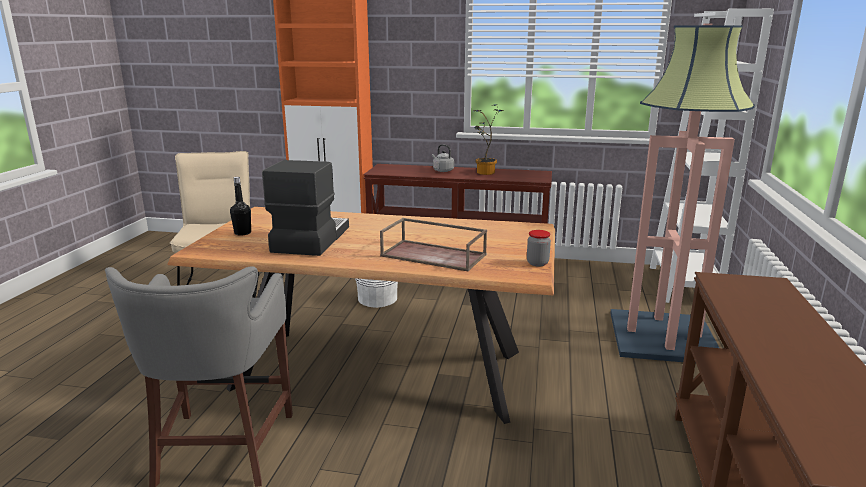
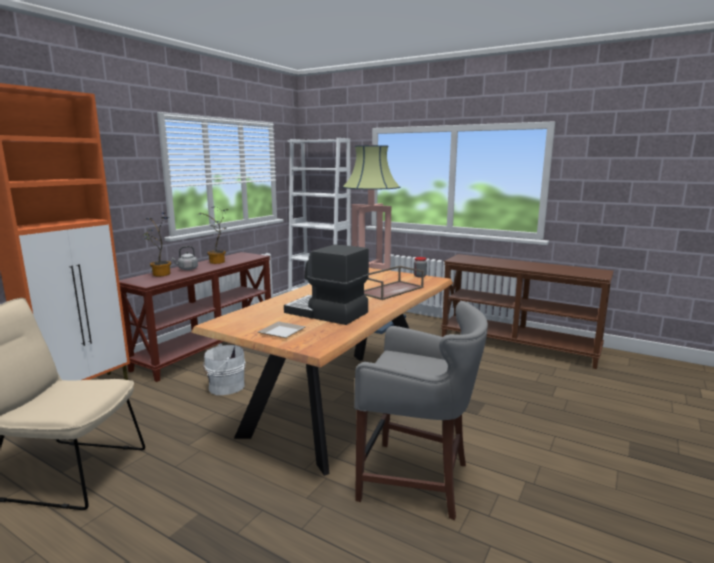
camera: 70 degrees left, 5 degrees down
black bottle [230,177,251,236] -> plate [258,321,305,338]
none -> potted plant [142,213,171,276]

